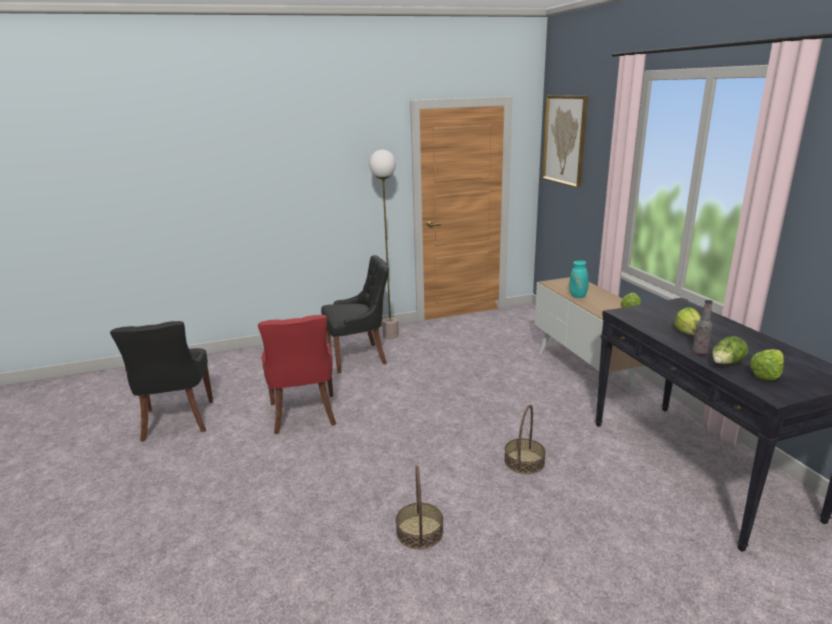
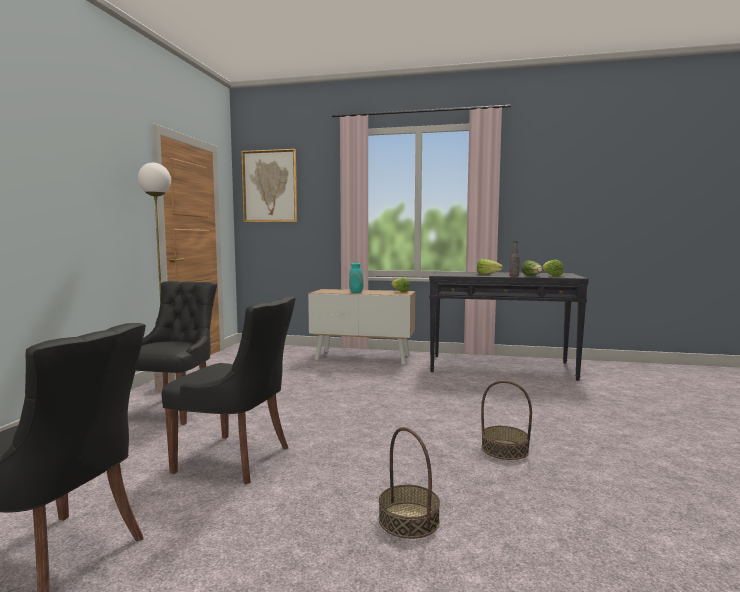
camera: 60 degrees left, 15 degrees down
red chair [258,315,336,434] -> black chair [162,296,296,484]
basket [504,405,546,474] -> basket moved to [379,427,440,539]

